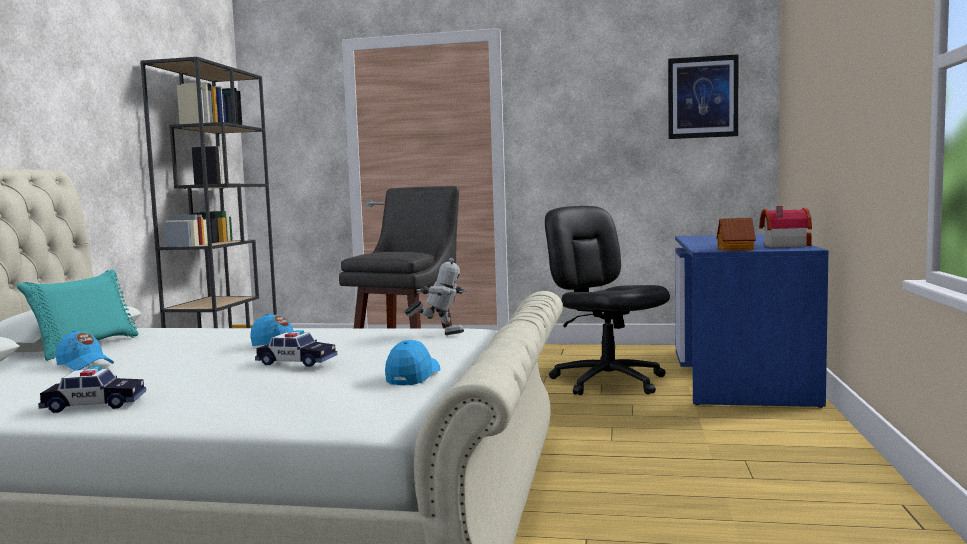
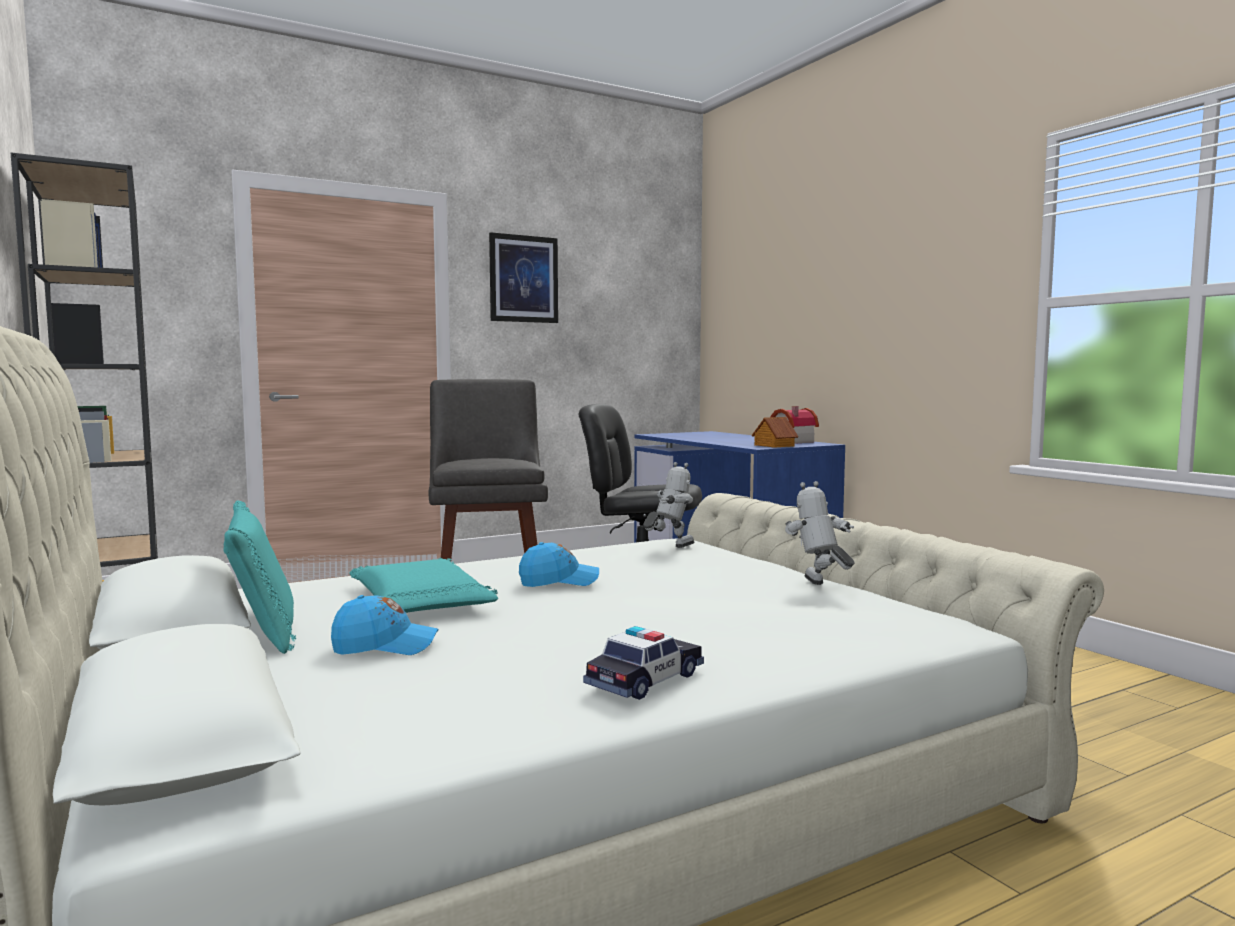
camera: 40 degrees left, 0 degrees up
toy car [255,330,337,367] -> none
blue cap [385,340,440,385] -> toy robot [785,481,855,585]
picture [668,54,739,139] -> picture moved to [489,232,558,323]
none -> turquoise pillow [349,558,498,613]

